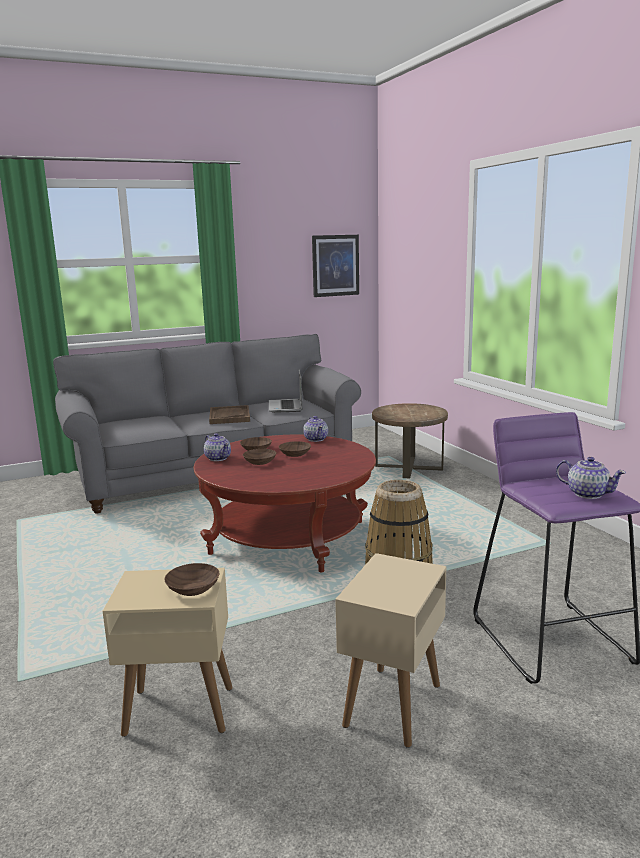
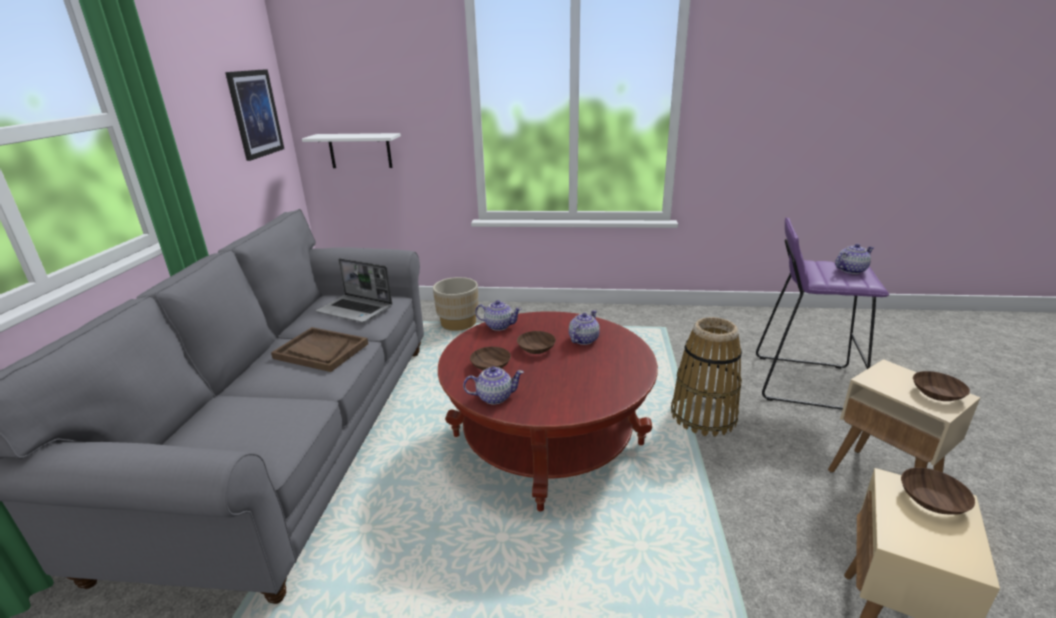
camera: 60 degrees left, 10 degrees up
brown bowl [243,449,276,465] -> brown bowl moved to [913,371,970,401]
brown side table [372,403,448,478] -> beige planter [433,277,479,331]
none -> white shelf [302,133,401,168]
none -> teapot [569,310,600,345]

